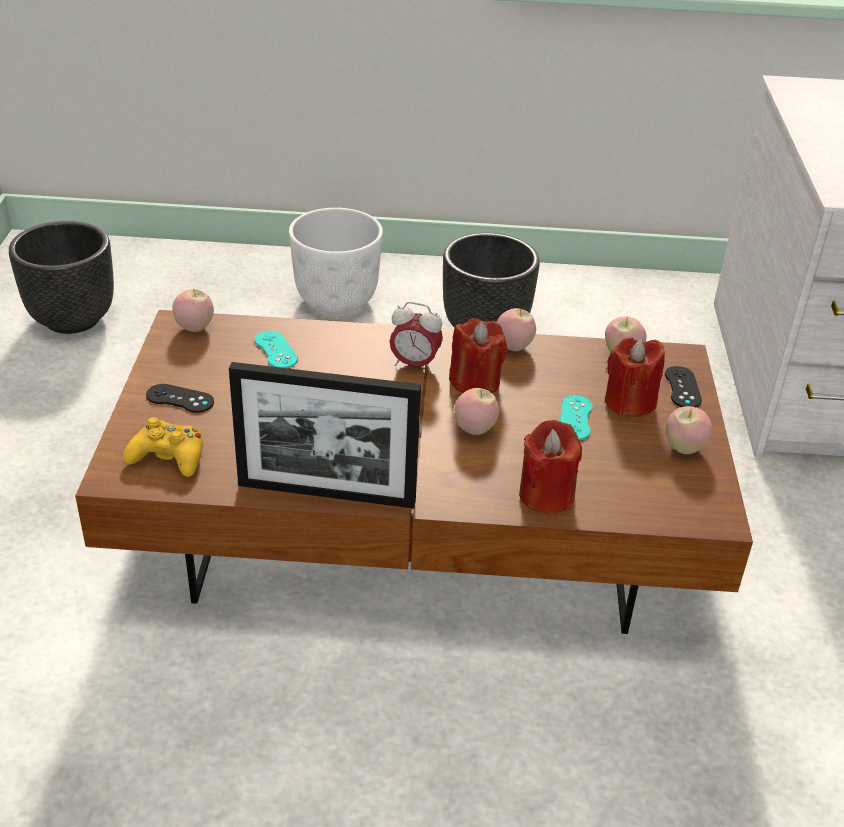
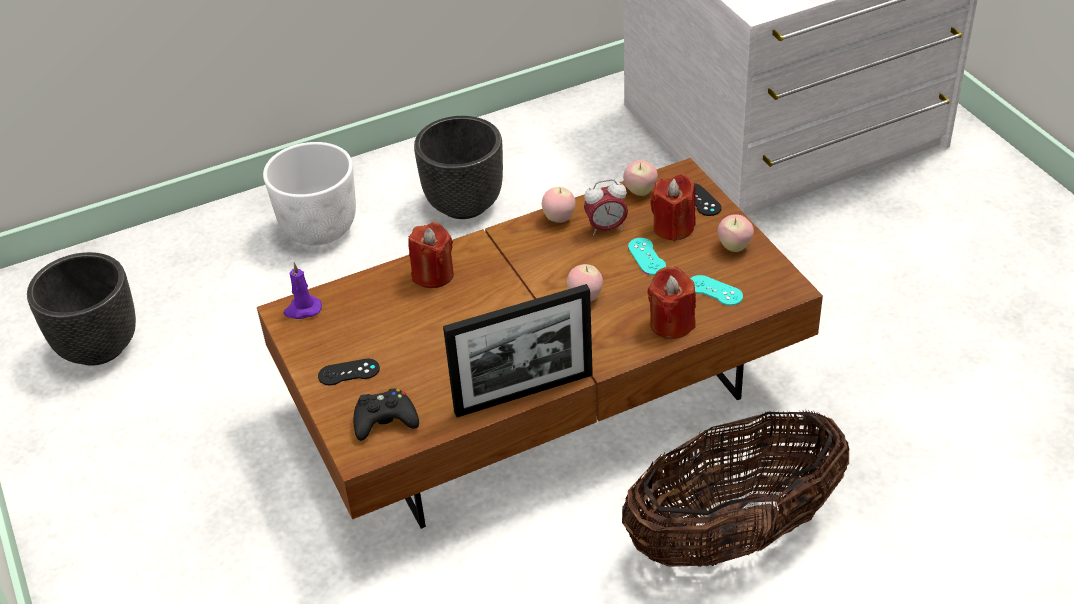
camera: 25 degrees left, 5 degrees up
yellow game controller [123,417,203,477] -> black game controller [354,389,419,441]
apple [172,288,214,332] -> purple candle [283,263,322,319]
turquoise game controller [255,331,298,368] -> turquoise game controller moved to [690,275,743,306]
alarm clock [389,302,443,373] -> alarm clock moved to [584,179,628,235]
red candle [449,318,507,393] -> red candle moved to [408,222,454,288]
none -> basket [622,410,849,567]

